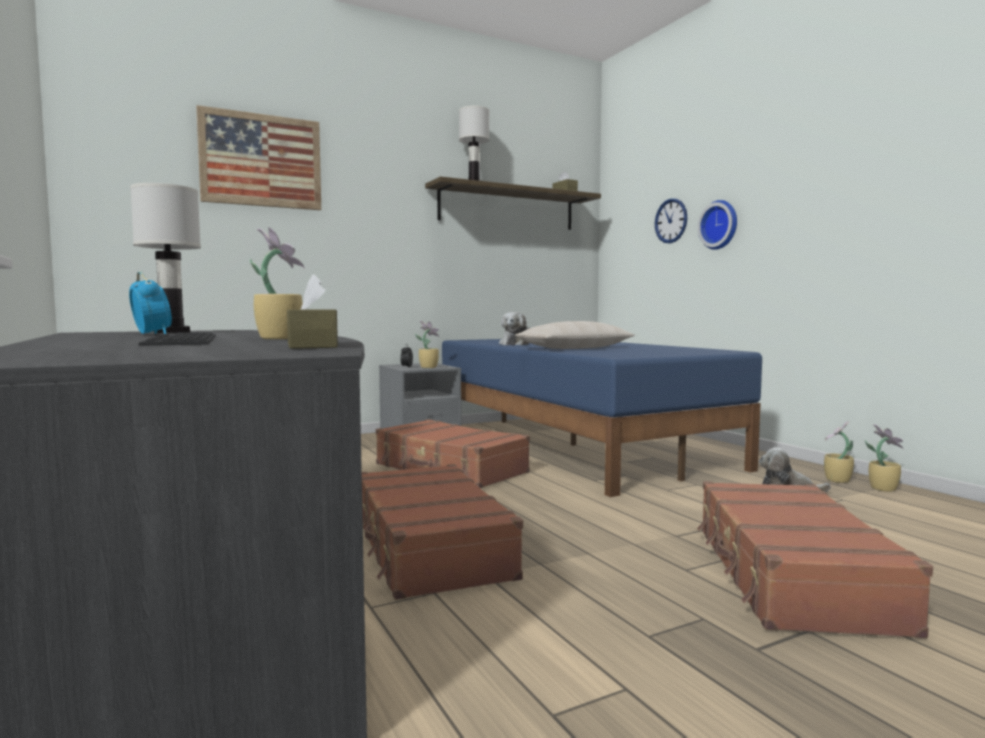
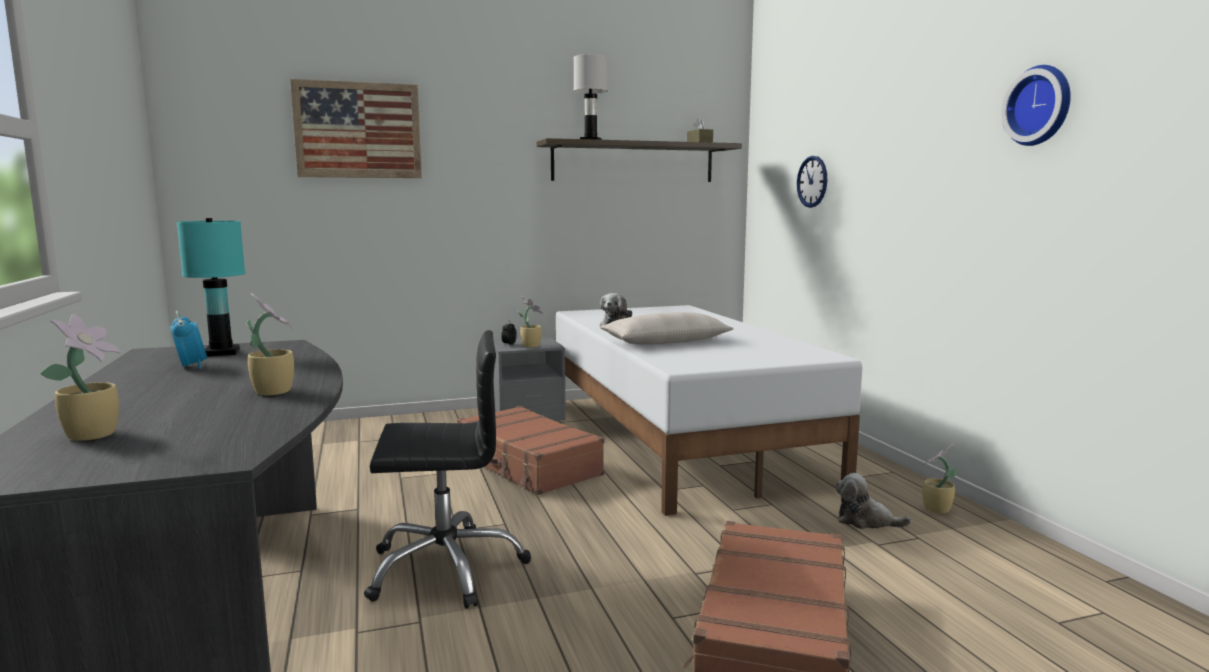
camera: 10 degrees right, 5 degrees up
white table lamp [130,183,201,333] -> turquoise table lamp [177,218,245,357]
keyboard [139,332,216,346] -> none
brown tissue box [287,274,338,349] -> none
brown suitcase [362,464,523,600] -> black office chair [364,330,531,609]
blue bed [442,339,762,497] -> white bed [556,305,862,516]
wall clock [697,200,737,250] -> wall clock moved to [1001,65,1071,146]
potted plant [865,424,904,492] -> potted plant moved to [40,314,121,441]

